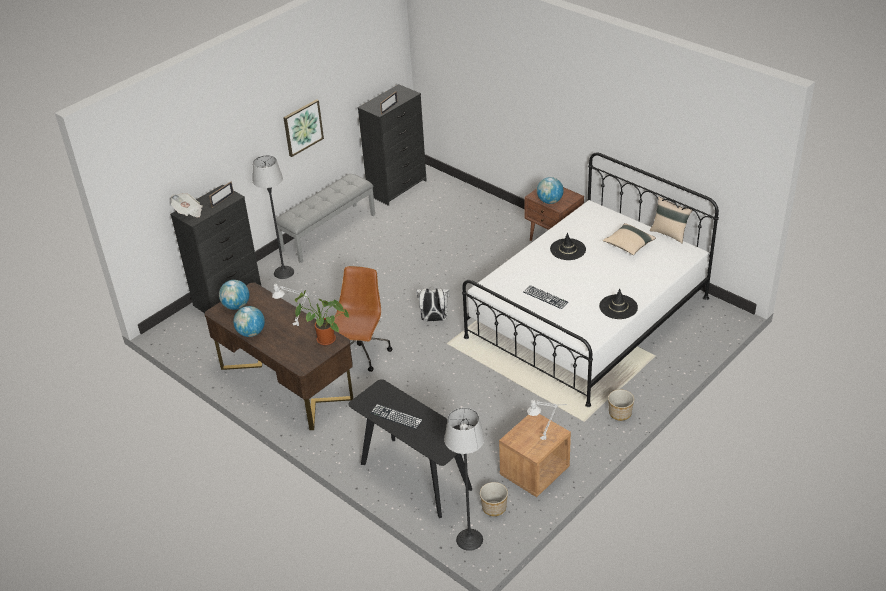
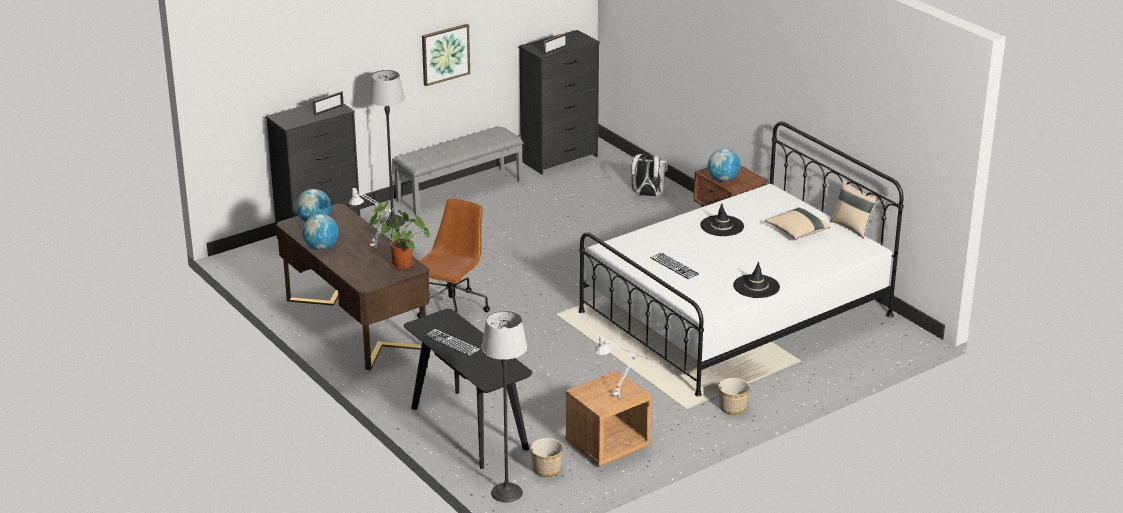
camera: 10 degrees right, 10 degrees down
newspaper [171,193,203,218] -> none
white backpack [416,288,450,321] -> white backpack moved to [631,154,668,196]

